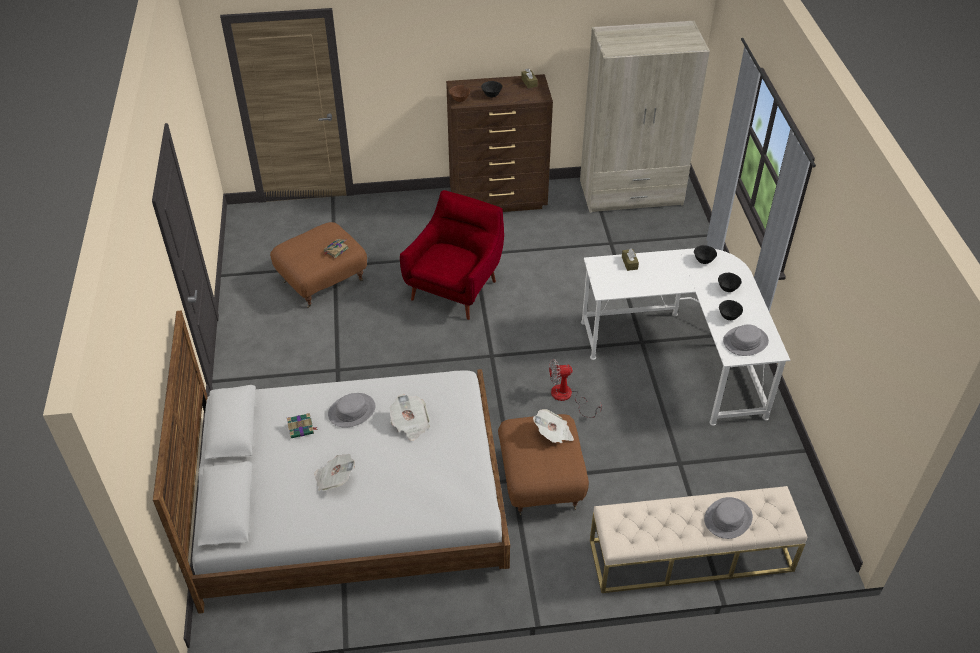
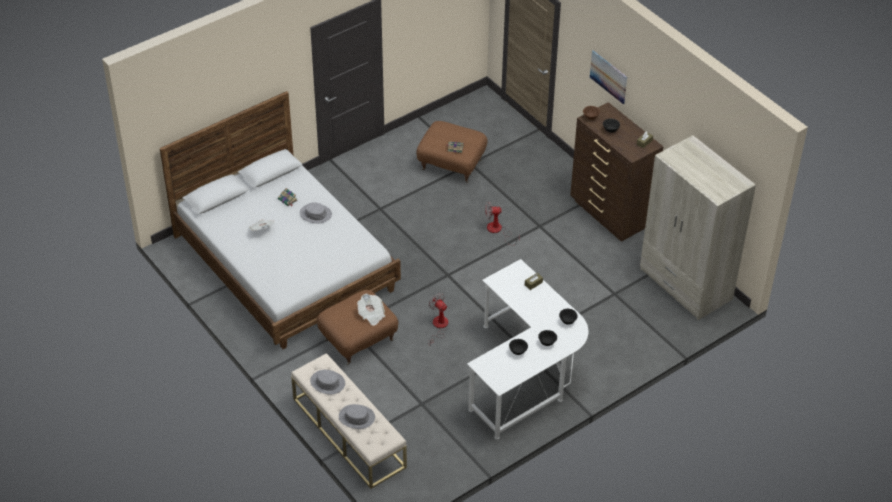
camera: 60 degrees right, 0 degrees up
newspaper [390,394,430,441] -> none
red armchair [400,190,504,320] -> fan [485,202,520,246]
grey hat [723,324,769,356] -> grey hat moved to [310,370,345,394]
none -> picture [590,50,627,104]

